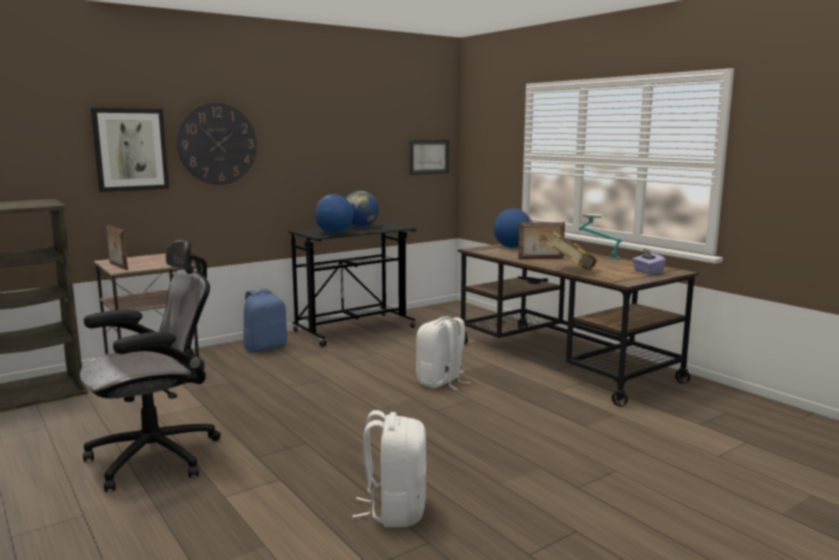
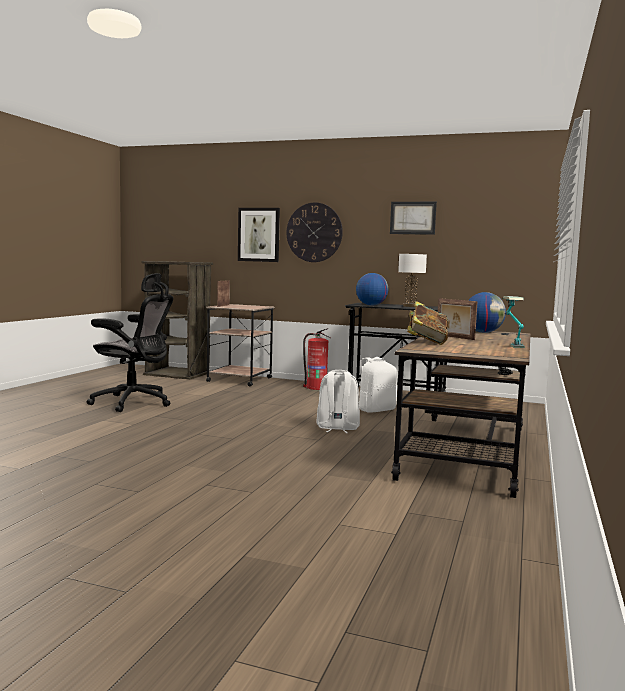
camera: 55 degrees right, 5 degrees down
blue backpack [243,288,287,352] -> fire extinguisher [303,328,331,390]
globe [346,191,379,228] -> table lamp [398,254,427,307]
white backpack [352,410,426,527] -> white backpack moved to [359,357,398,413]
picture [410,140,449,175] -> picture moved to [390,202,437,235]
purple tissue box [632,249,666,275] -> none

